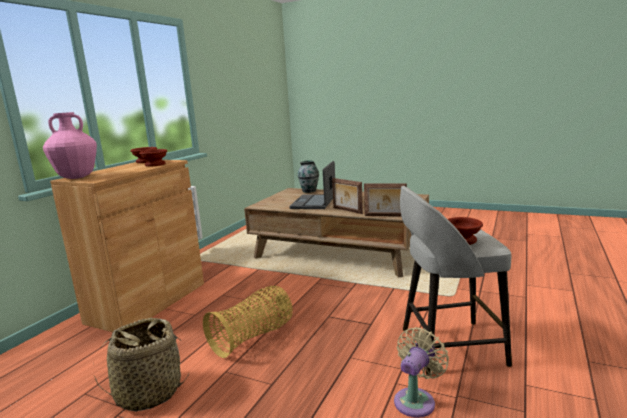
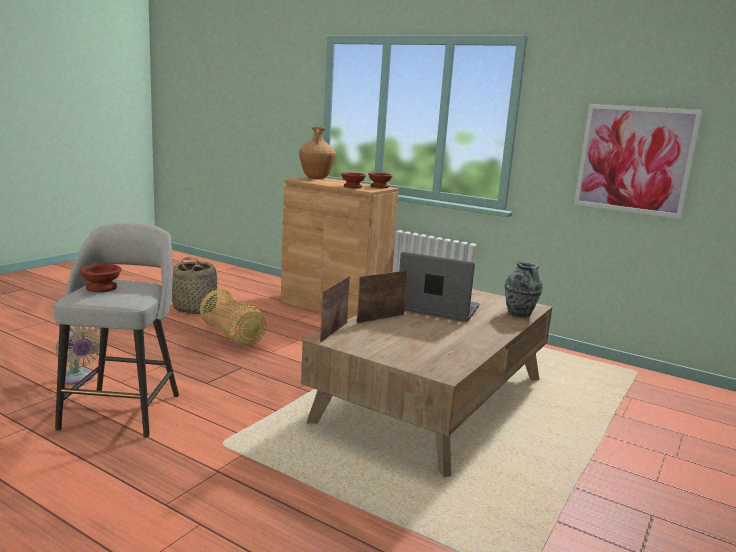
camera: 95 degrees right, 0 degrees up
pink vase [43,112,97,179] -> brown vase [299,127,336,179]
none -> picture [574,104,703,219]

